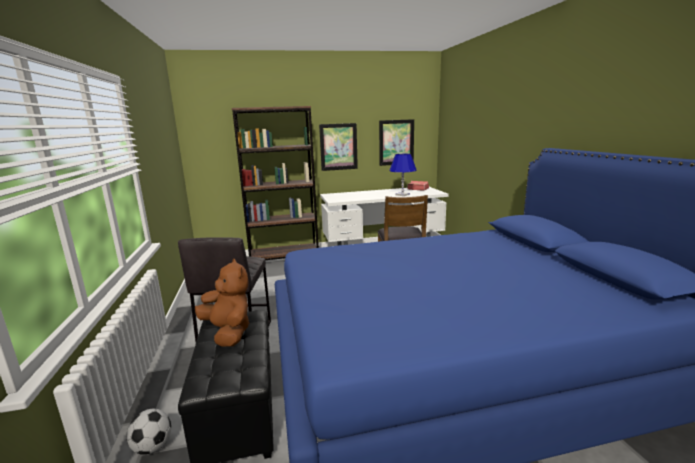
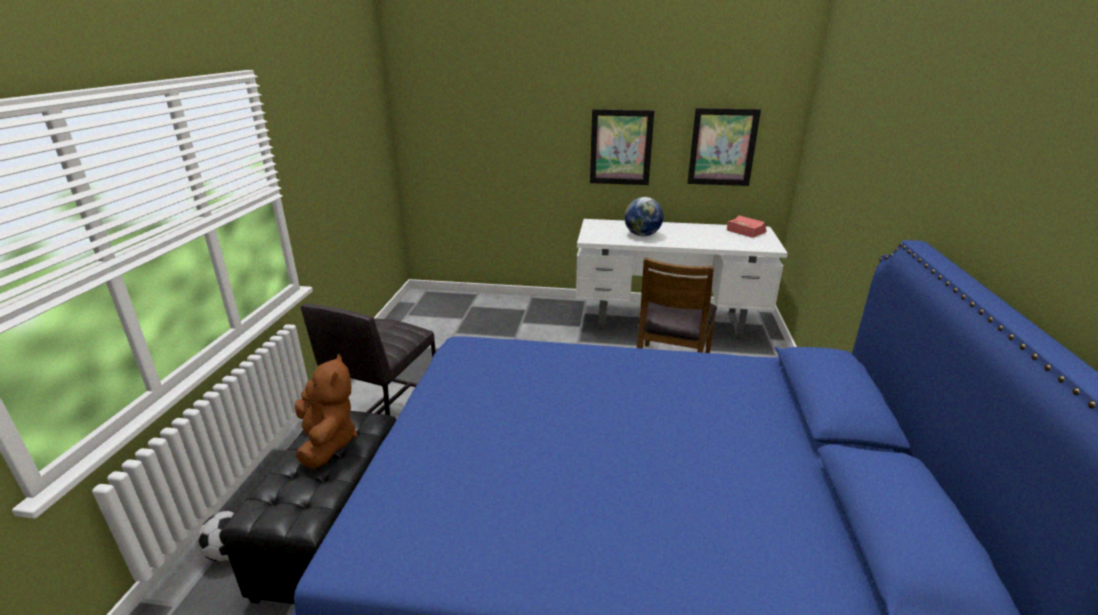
camera: 20 degrees right, 10 degrees up
brown bookcase [232,106,319,260] -> none
blue table lamp [389,154,417,196] -> none
none -> globe [624,197,664,236]

